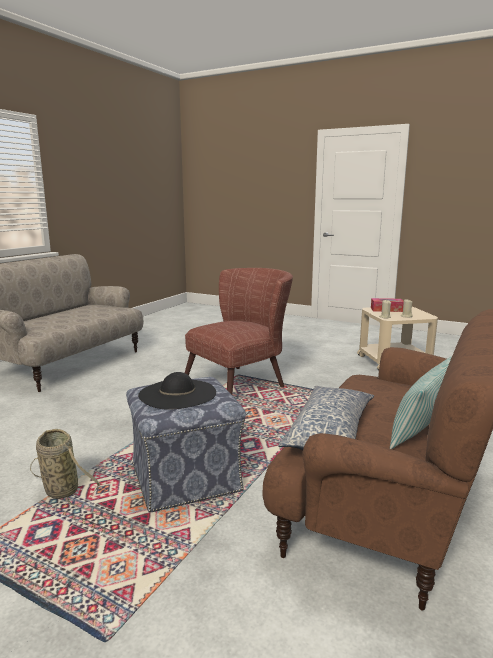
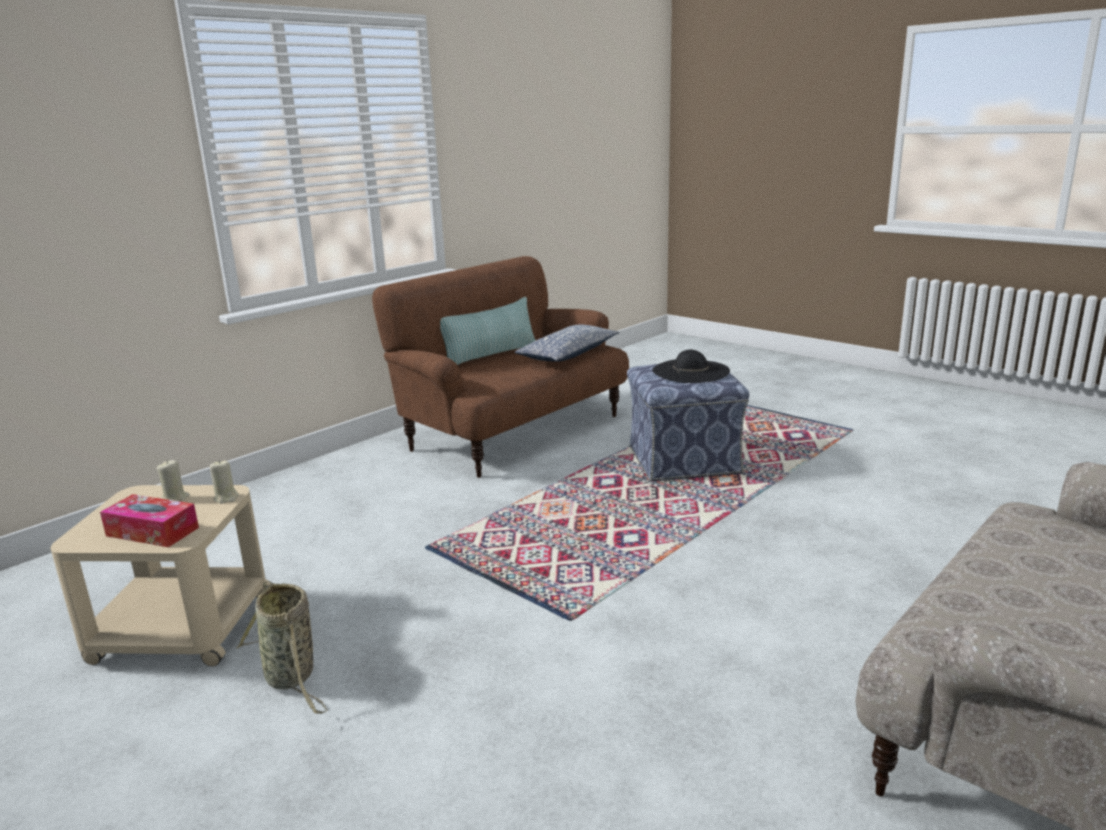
camera: 165 degrees left, 5 degrees up
basket [30,429,101,506] -> basket moved to [236,581,327,714]
brown armchair [185,268,293,395] -> none

